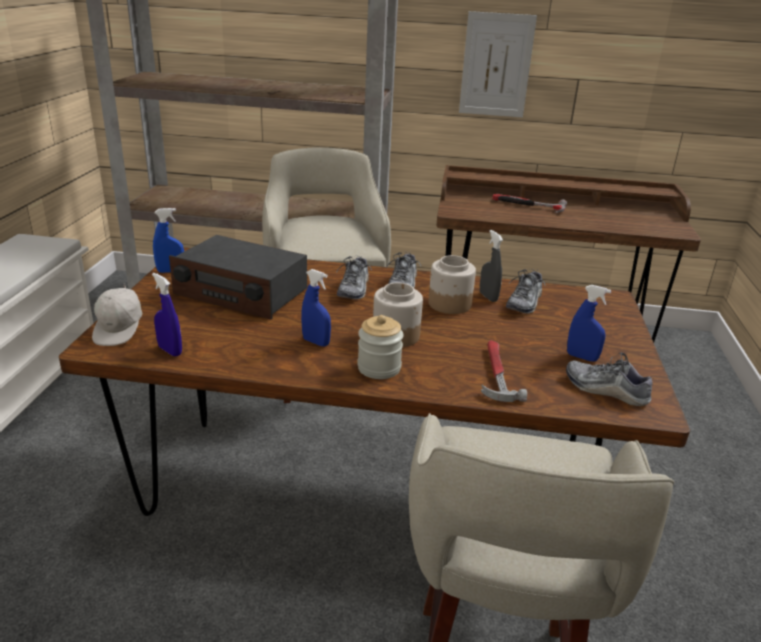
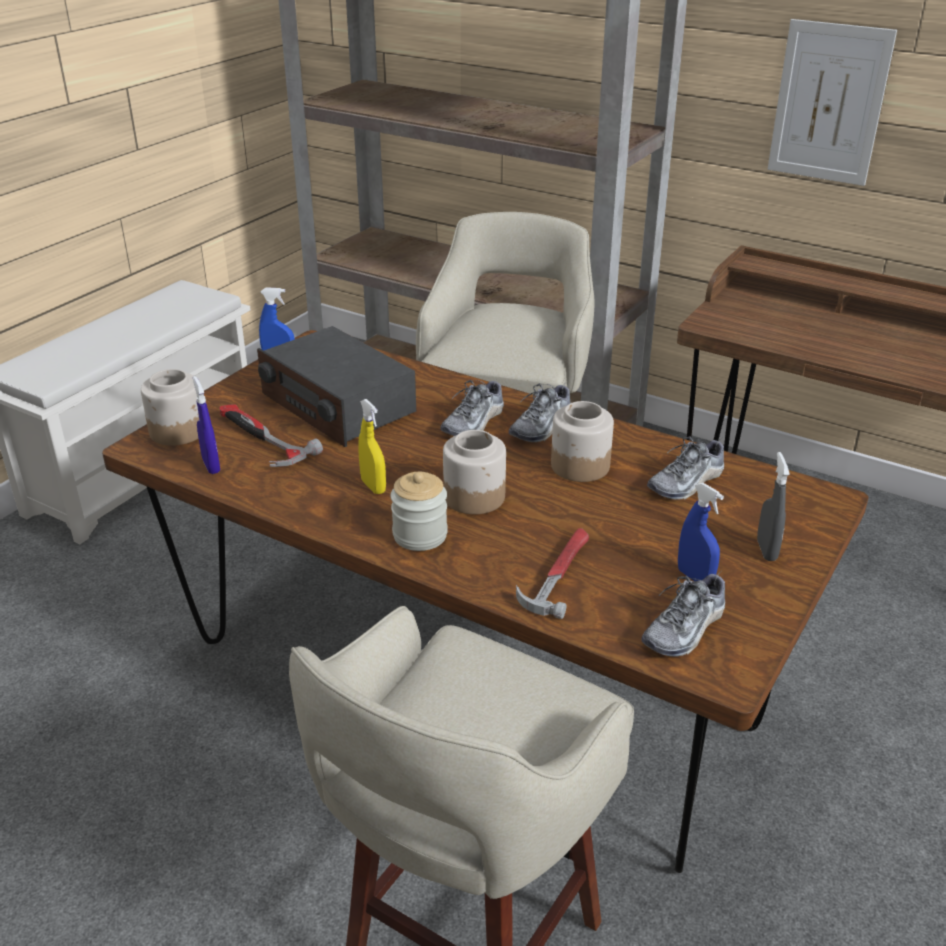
camera: 25 degrees right, 5 degrees up
white cap [92,283,142,346] -> jar [141,369,199,446]
blue spray bottle [301,269,331,346] -> yellow spray bottle [358,399,386,494]
grey spray bottle [480,230,503,302] -> grey spray bottle moved to [757,452,790,561]
hammer [492,194,567,213] -> hammer moved to [220,404,323,467]
shoe [566,353,652,406] -> shoe turned 105 degrees counterclockwise [642,574,725,657]

